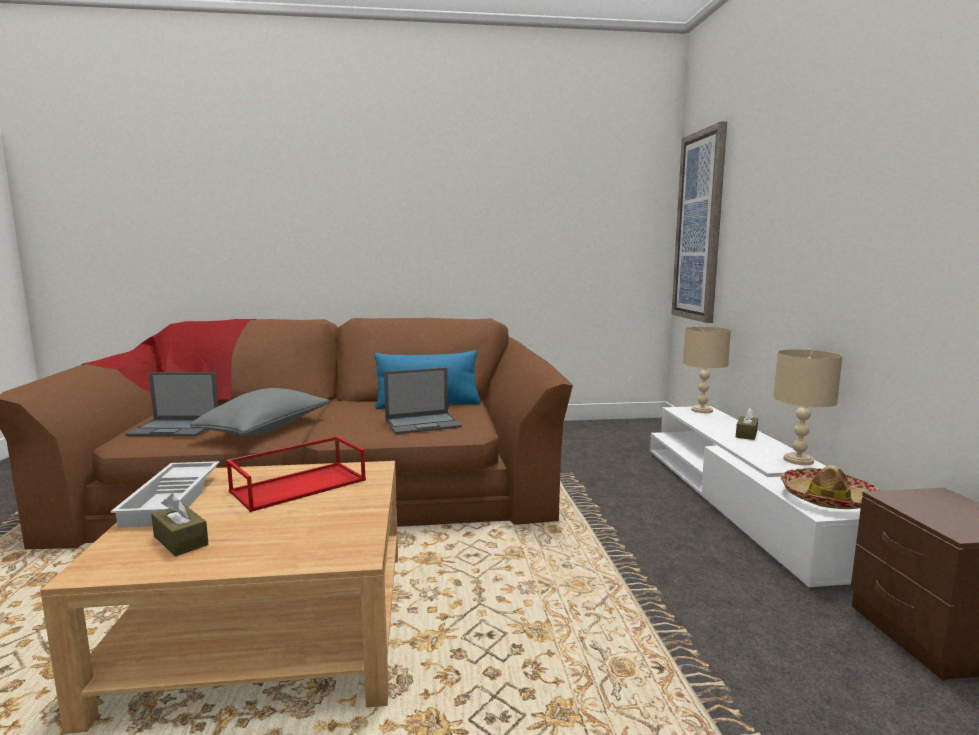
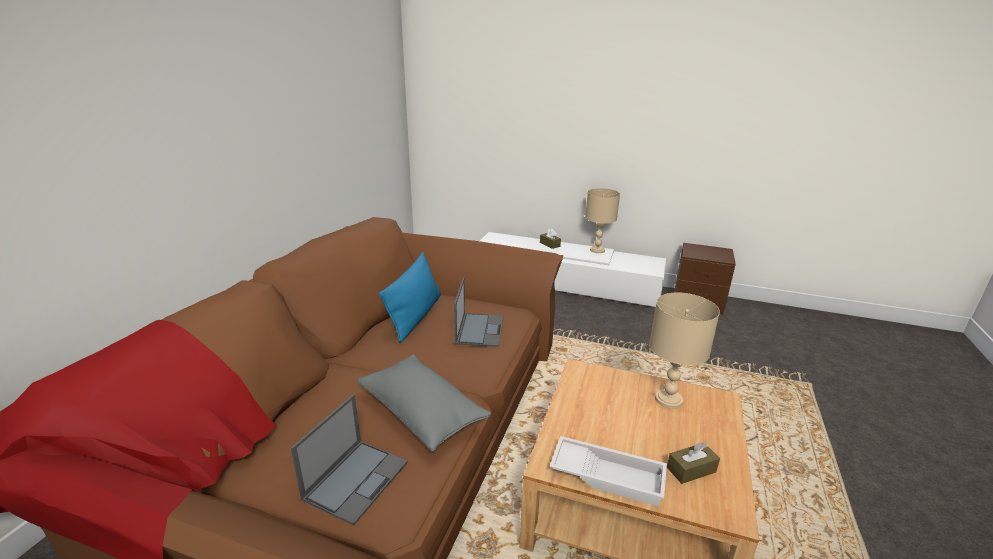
camera: 65 degrees left, 15 degrees up
red tray [226,436,366,512] -> none
picture [671,121,727,323] -> none
beige table lamp [683,327,731,413] -> beige table lamp moved to [649,292,720,409]
hat [781,465,880,509] -> none

